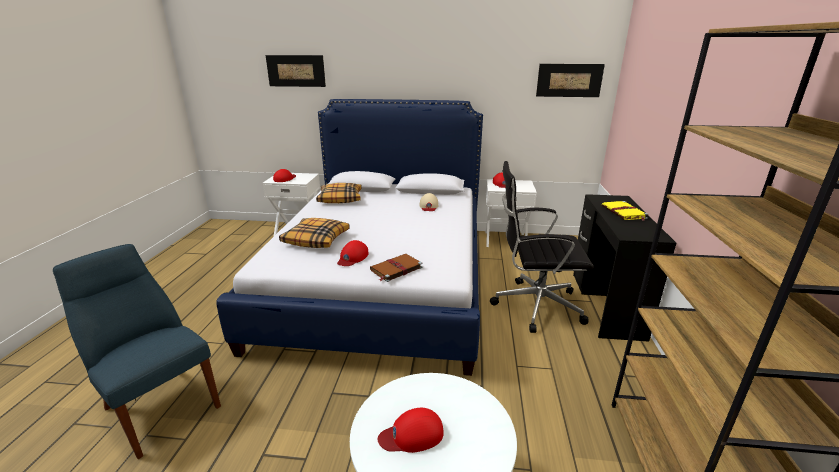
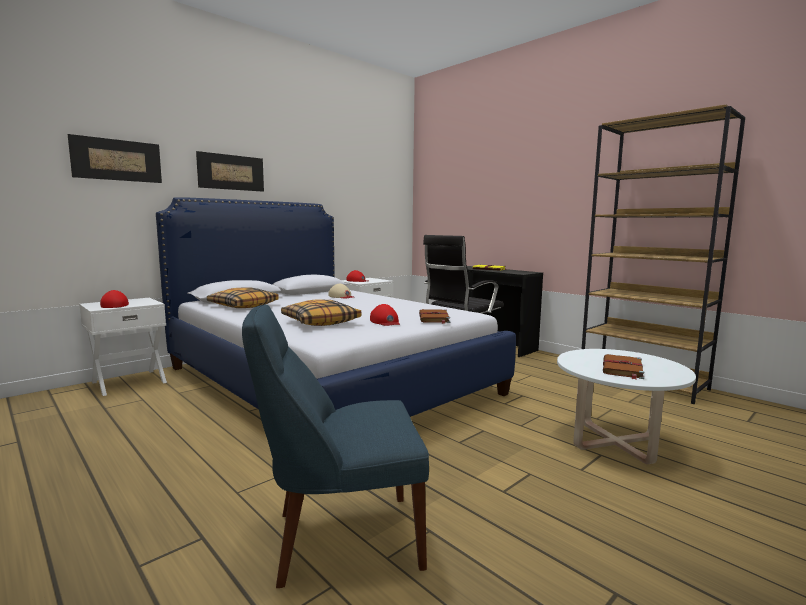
camera: 50 degrees left, 15 degrees down
red cap [377,408,444,453] -> brown book [603,354,644,380]
picture [536,64,605,97] -> picture moved to [196,151,264,192]

